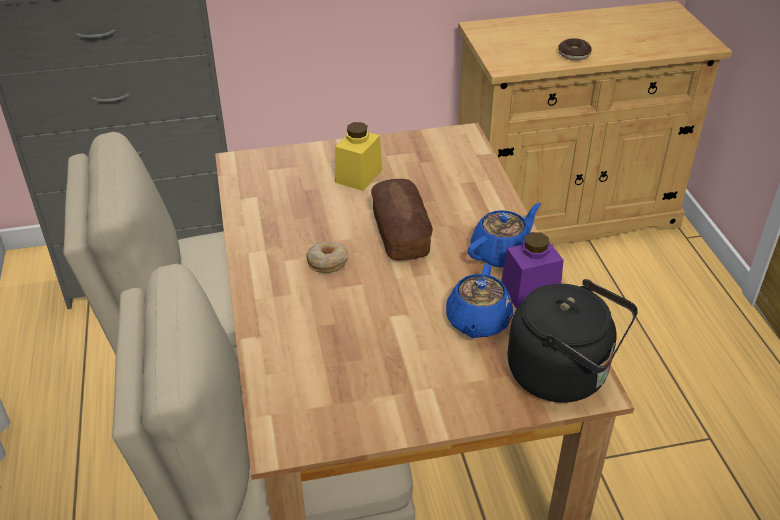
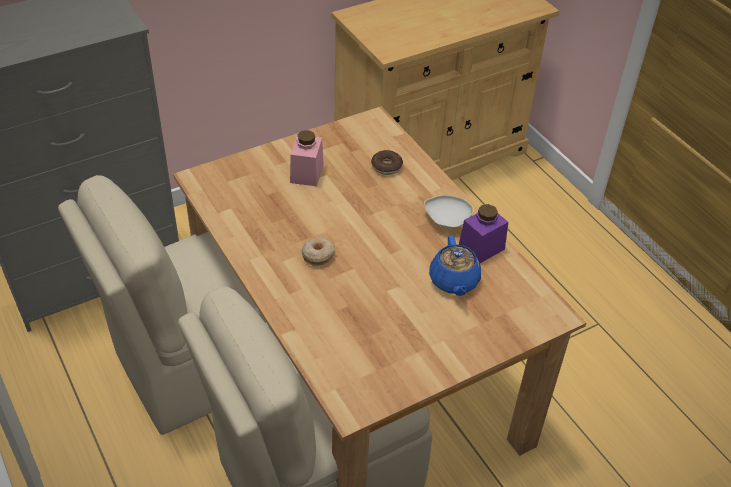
camera: 20 degrees left, 5 degrees up
yellow jar [335,122,382,191] -> pink jar [290,130,323,187]
bread [371,179,433,260] -> none
blue teapot [468,203,541,268] -> white bowl [424,195,474,229]
black kettle [508,279,638,403] -> none
donut [558,38,592,60] -> donut moved to [371,150,403,175]

